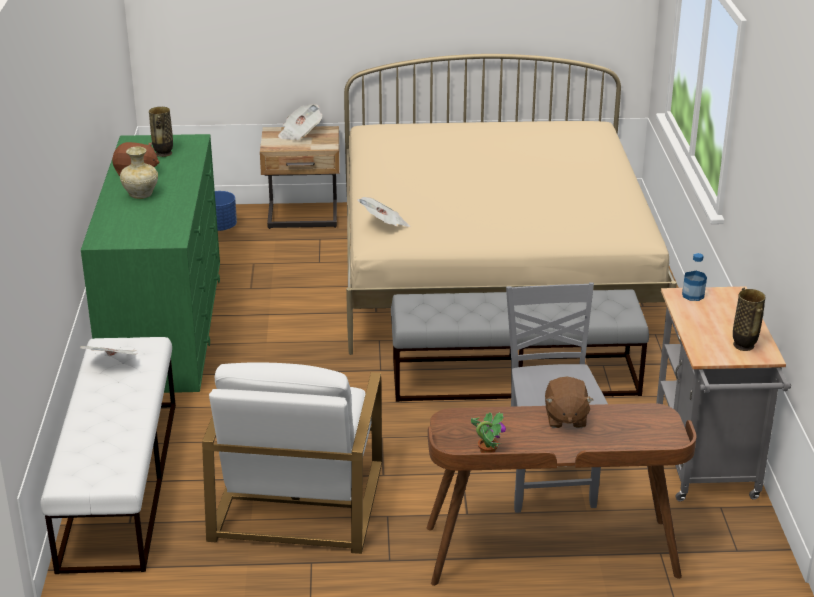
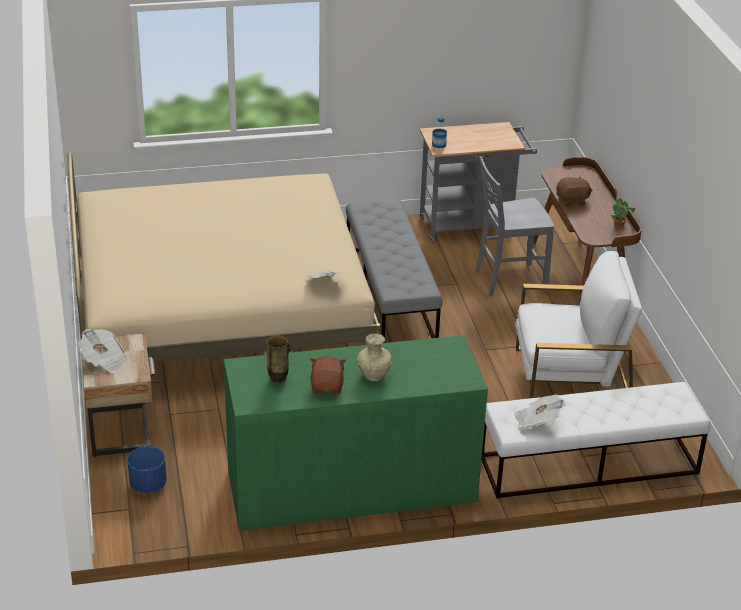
camera: 100 degrees left, 5 degrees up
vase [733,288,766,351] -> none

